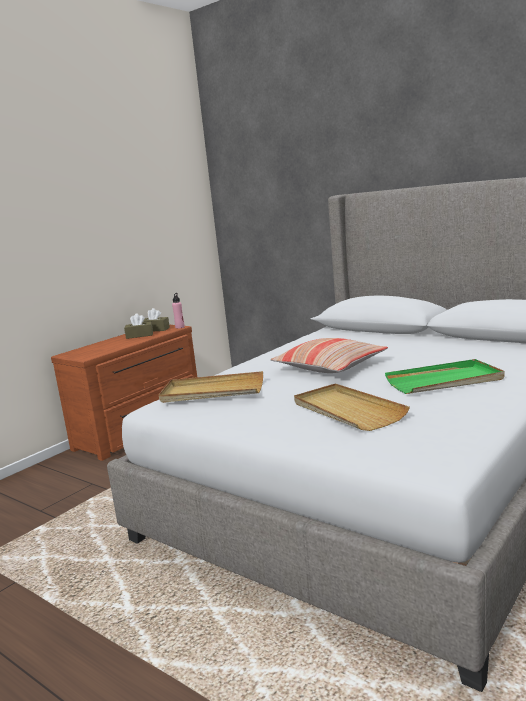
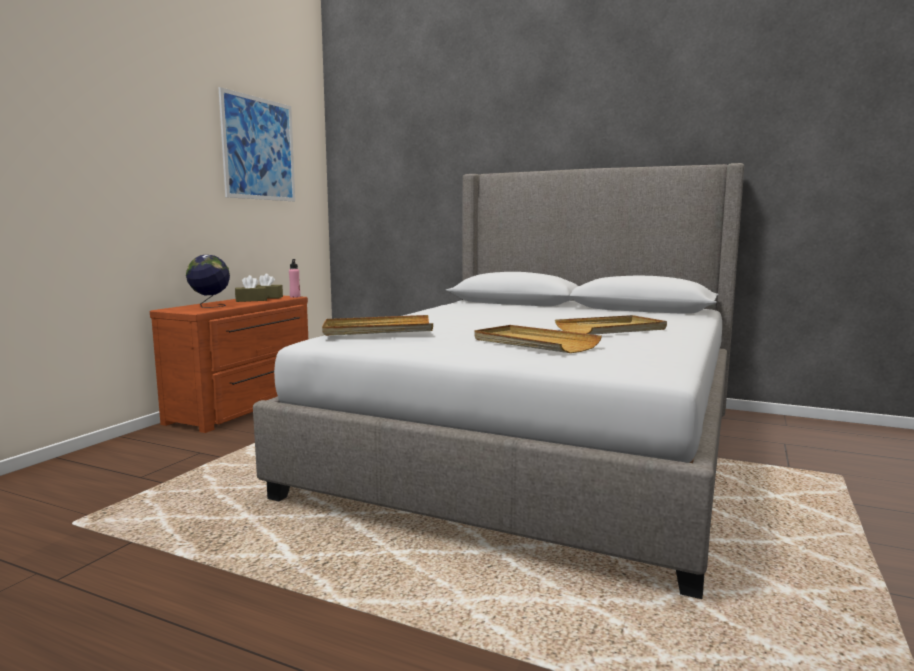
camera: 15 degrees left, 5 degrees down
pillow [270,338,388,373] -> none
green tray [385,359,505,394] -> beige tray [555,315,667,335]
none -> globe [186,255,230,308]
none -> picture [219,87,295,201]

